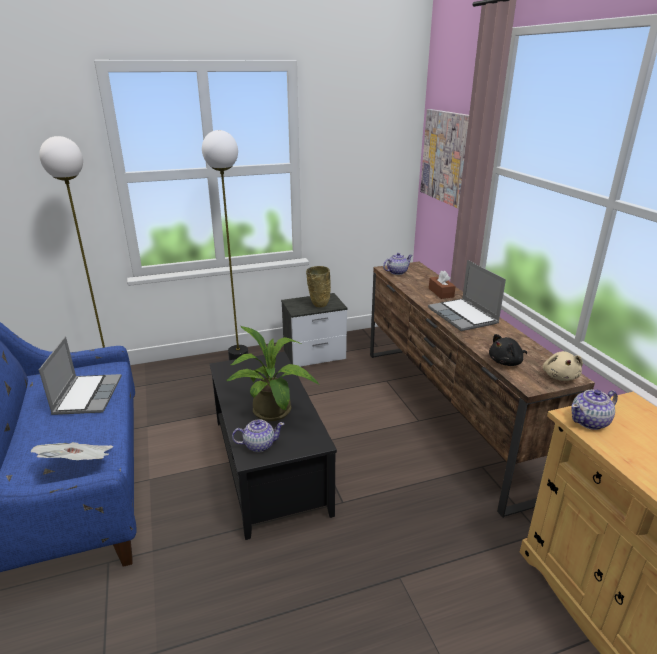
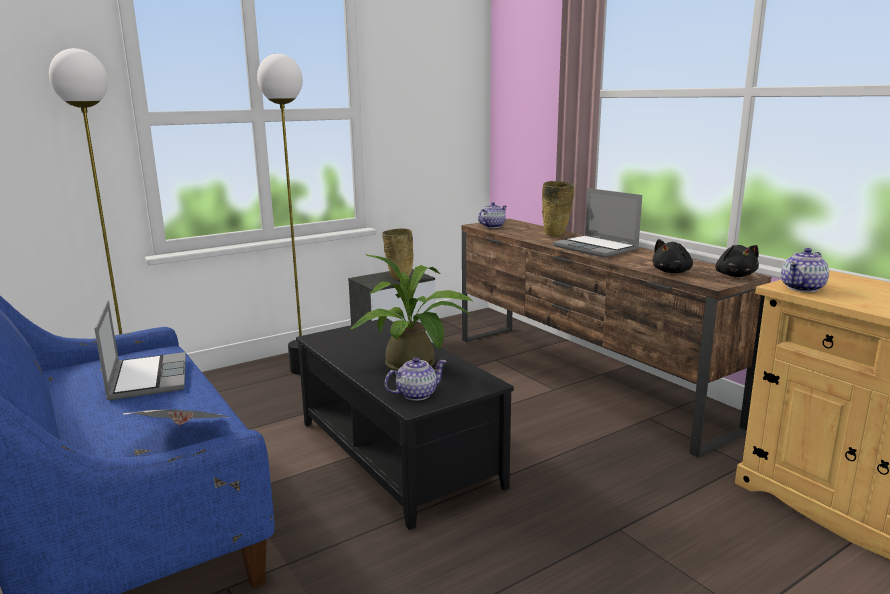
camera: 15 degrees left, 10 degrees down
picture [420,109,469,209] -> none
brown tissue box [429,270,456,299] -> beige vase [542,181,575,237]
beige plush toy [543,351,583,381] -> black plush toy [715,245,759,277]

